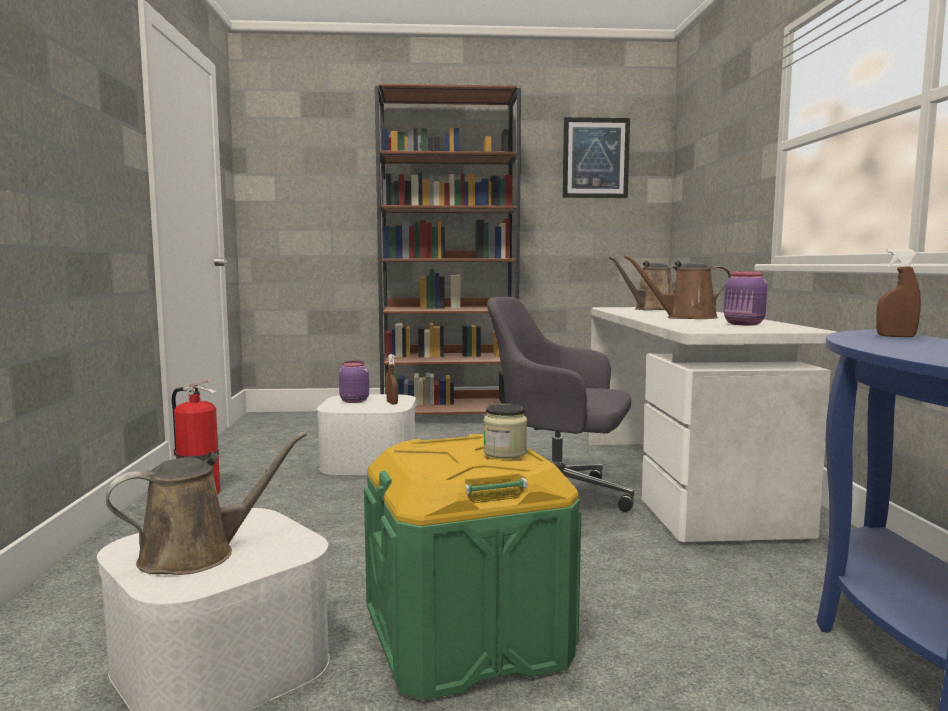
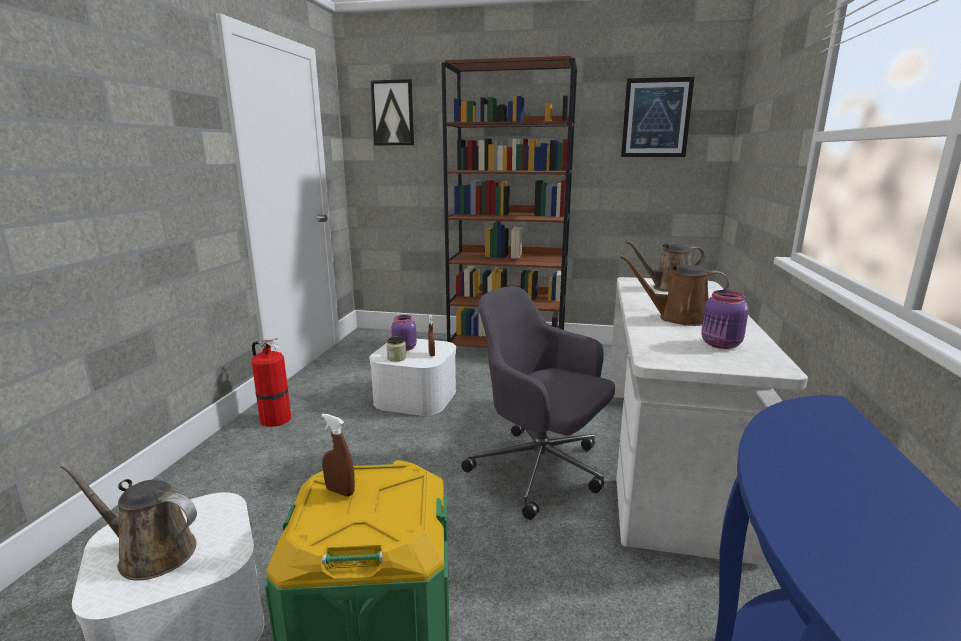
camera: 15 degrees right, 10 degrees up
brown watering can [106,432,307,575] -> brown watering can turned 150 degrees counterclockwise [60,463,197,581]
jar [483,404,527,459] -> jar moved to [386,336,407,362]
brown spray bottle [876,249,921,337] -> brown spray bottle moved to [321,414,355,497]
none -> picture [370,79,414,145]

